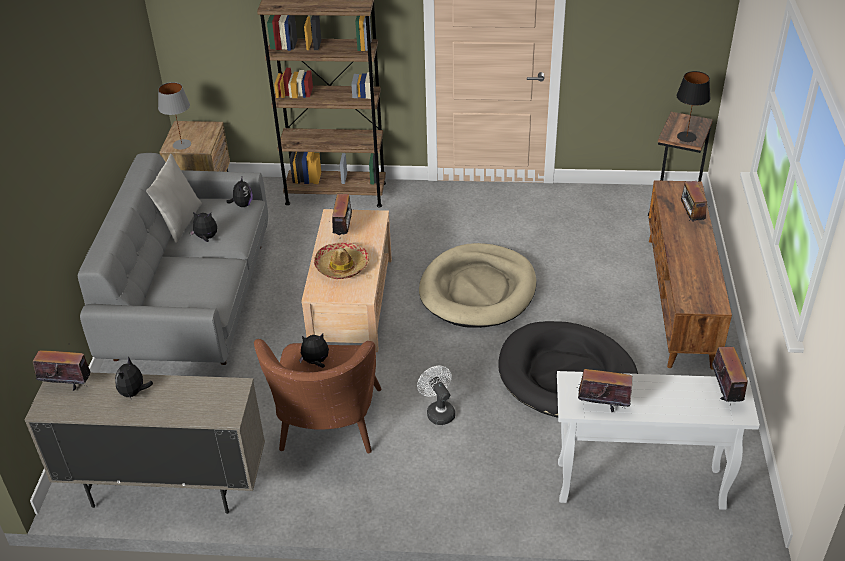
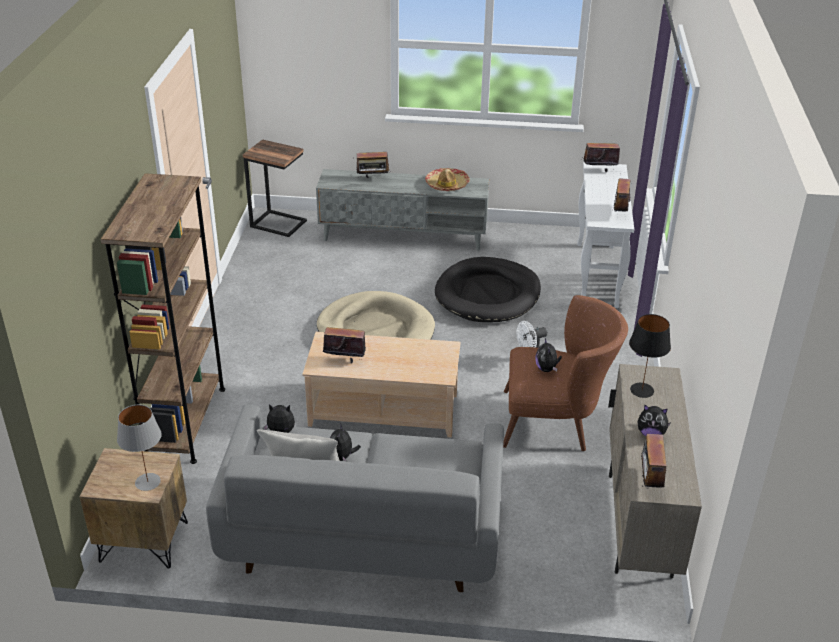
camera: 90 degrees left, 5 degrees down
hat [314,242,369,279] -> hat moved to [425,168,470,191]
brown tv stand [648,180,732,370] -> grey tv stand [316,169,489,251]
black table lamp [676,71,711,142] -> black table lamp moved to [629,314,671,398]

